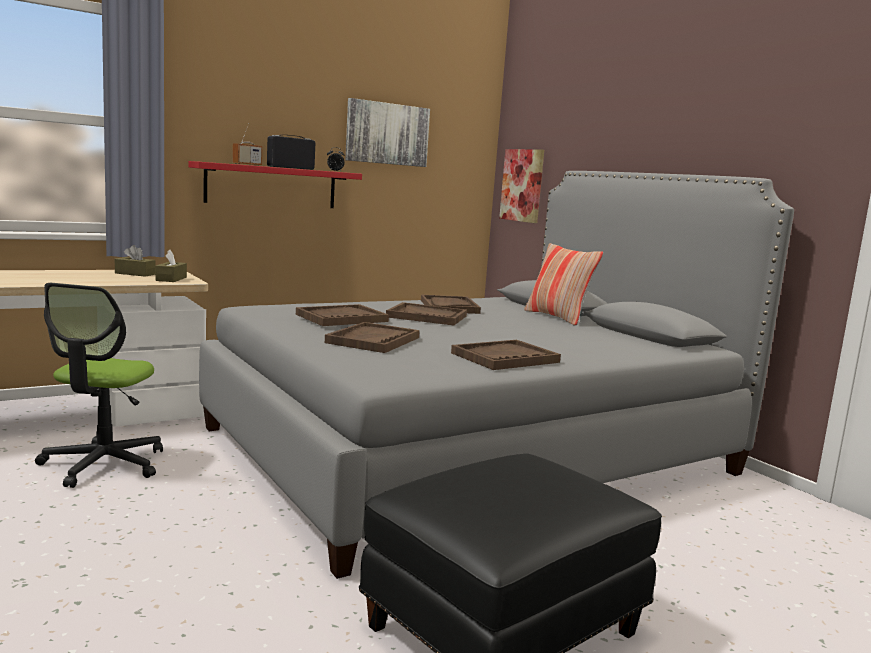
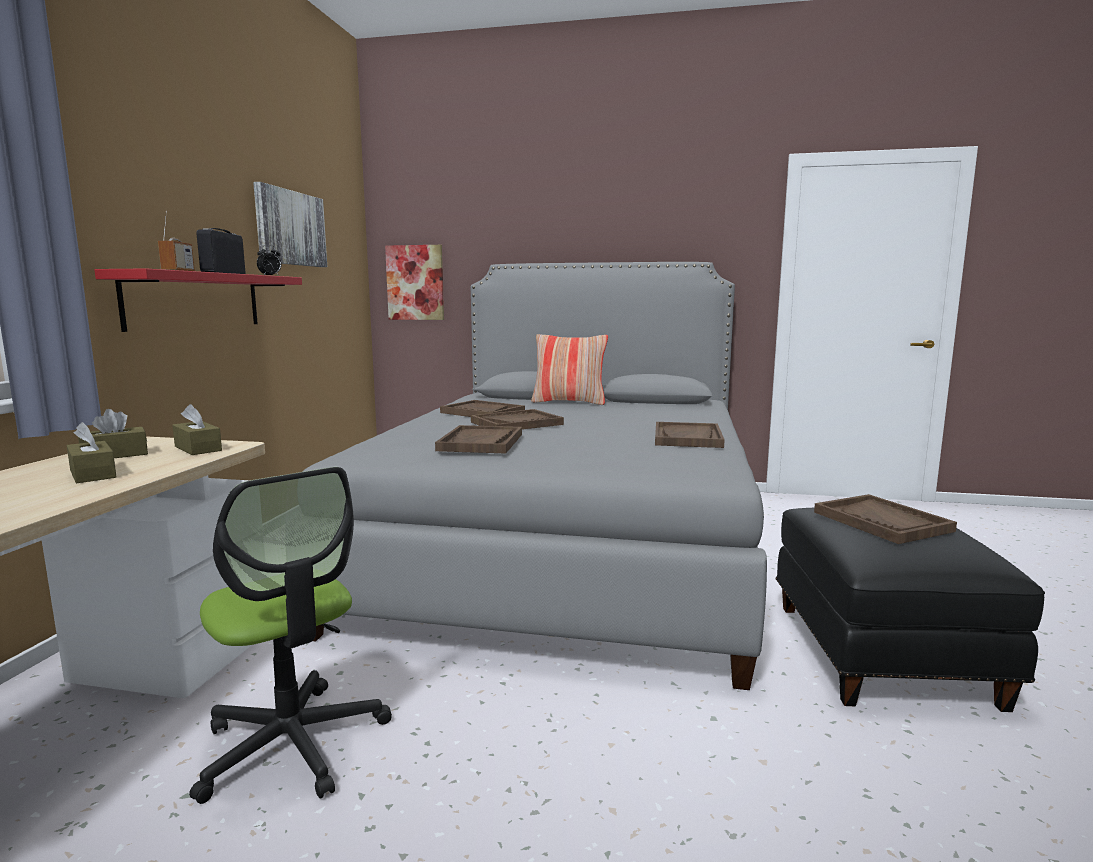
camera: 45 degrees left, 0 degrees up
brown tray [325,322,420,353] -> brown tray moved to [814,494,957,544]
none -> brown tissue box [67,422,116,483]

